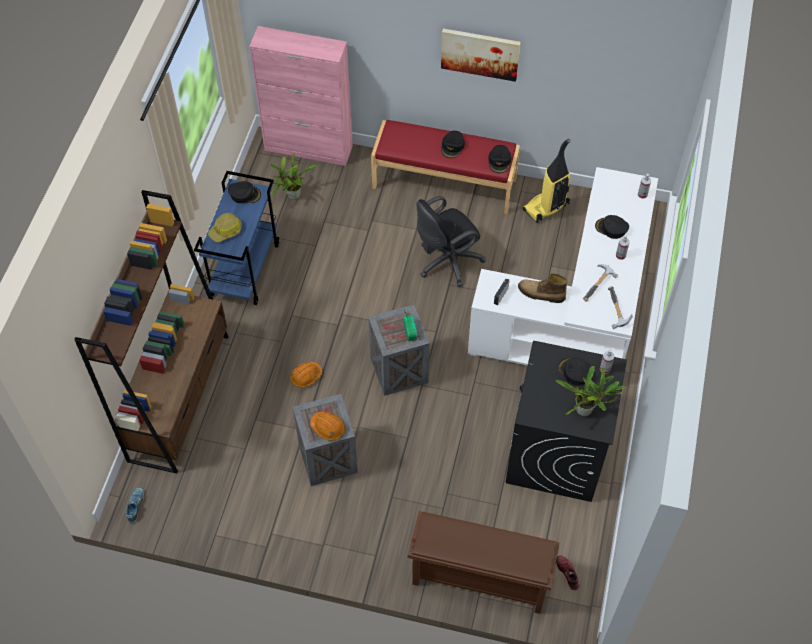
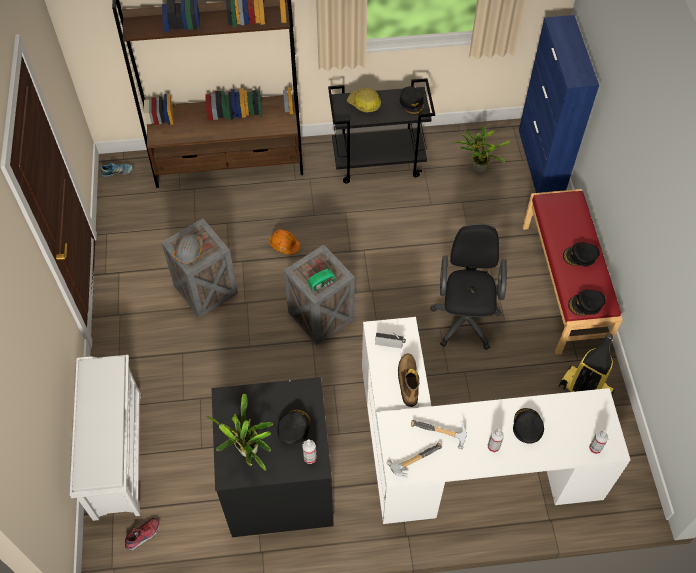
camera: 70 degrees right, 0 degrees up
blue cart [194,171,280,305] -> black cart [328,78,435,183]
pink cabinet [249,26,353,166] -> blue cabinet [519,15,599,193]
orange hard hat [310,412,345,441] -> grey hard hat [174,234,203,264]
brown shoe rack [407,511,560,614] -> white shoe rack [70,355,141,521]
black office chair [416,196,486,287] -> black office chair turned 60 degrees clockwise [430,223,507,350]
picture [441,29,521,82] -> none

